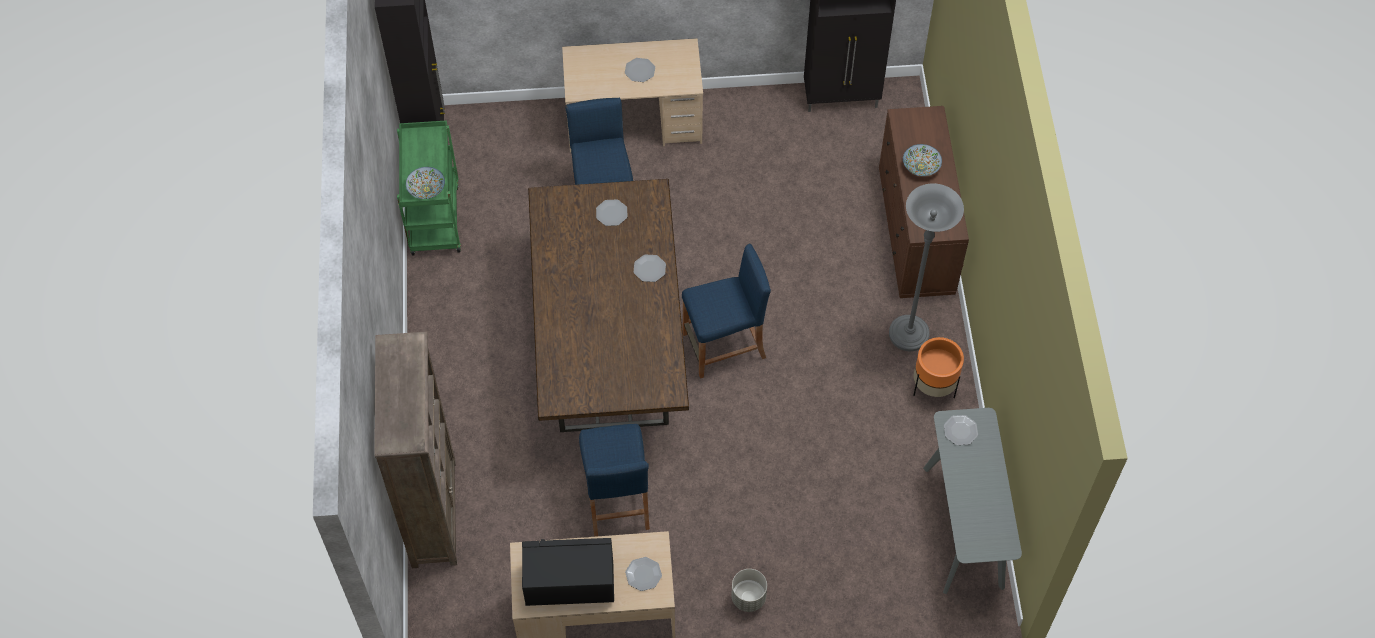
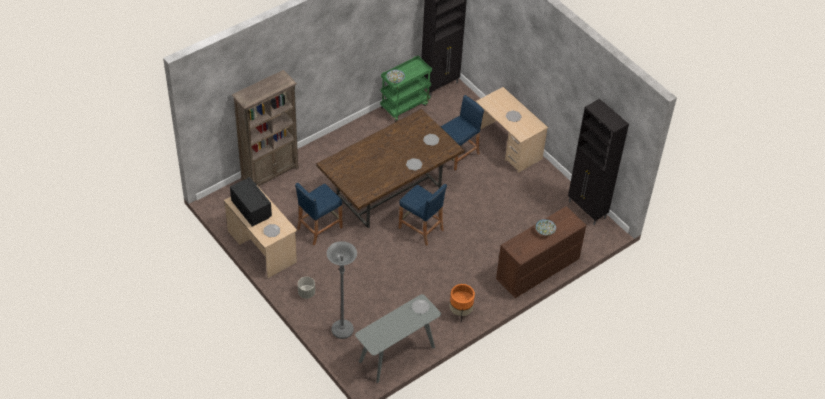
camera: 55 degrees right, 10 degrees down
grey floor lamp [889,183,964,351] -> grey floor lamp moved to [327,241,357,339]

